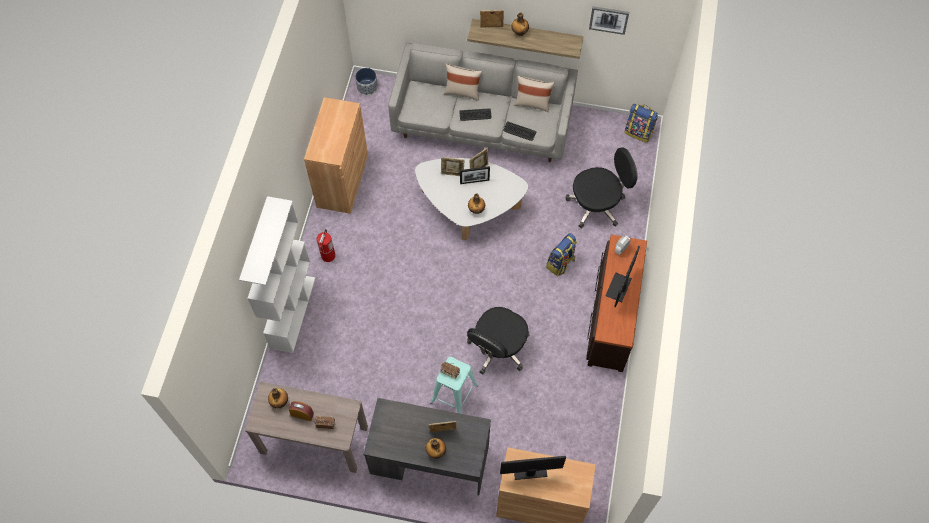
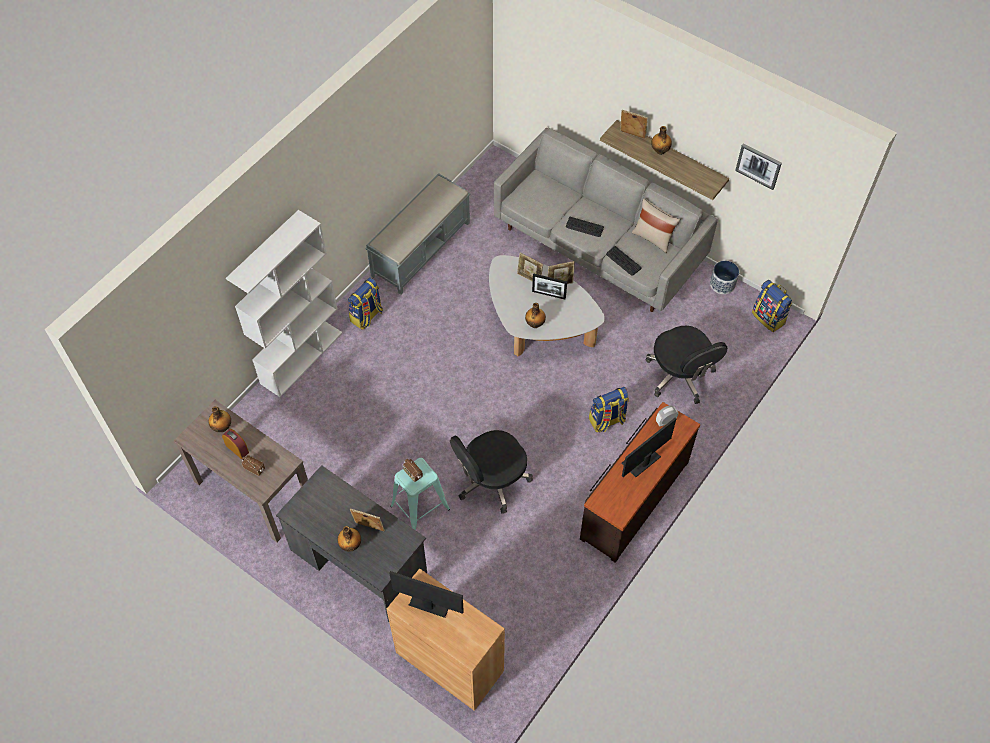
camera: 25 degrees right, 5 degrees down
brown cabinet [304,97,368,214] -> grey bench [365,173,470,295]
fire extinguisher [317,229,336,262] -> backpack [348,278,383,330]
planter [355,68,378,96] -> planter moved to [710,261,739,294]
beige pillow [444,64,482,101] -> none
black office chair [565,147,638,228] -> black office chair turned 60 degrees clockwise [645,326,727,404]

